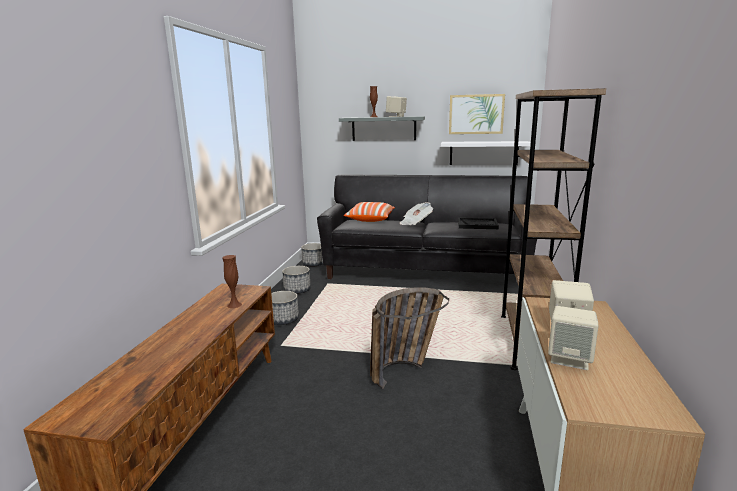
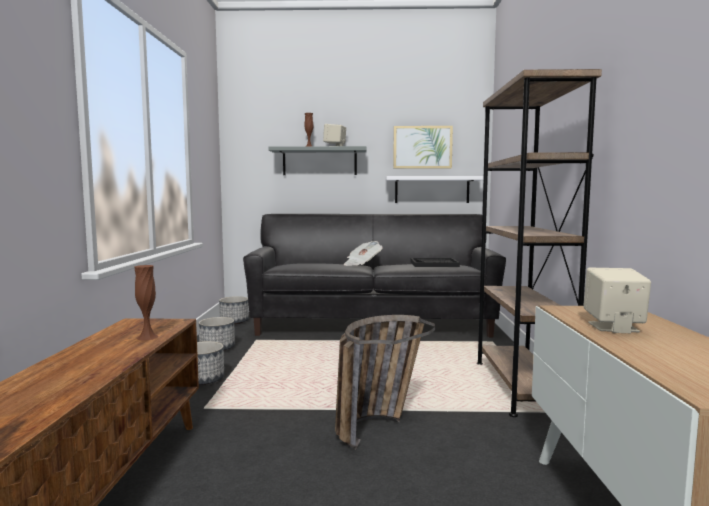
camera: 10 degrees left, 10 degrees down
pillow [344,202,395,222] -> none
beige speaker [548,306,598,370] -> none

